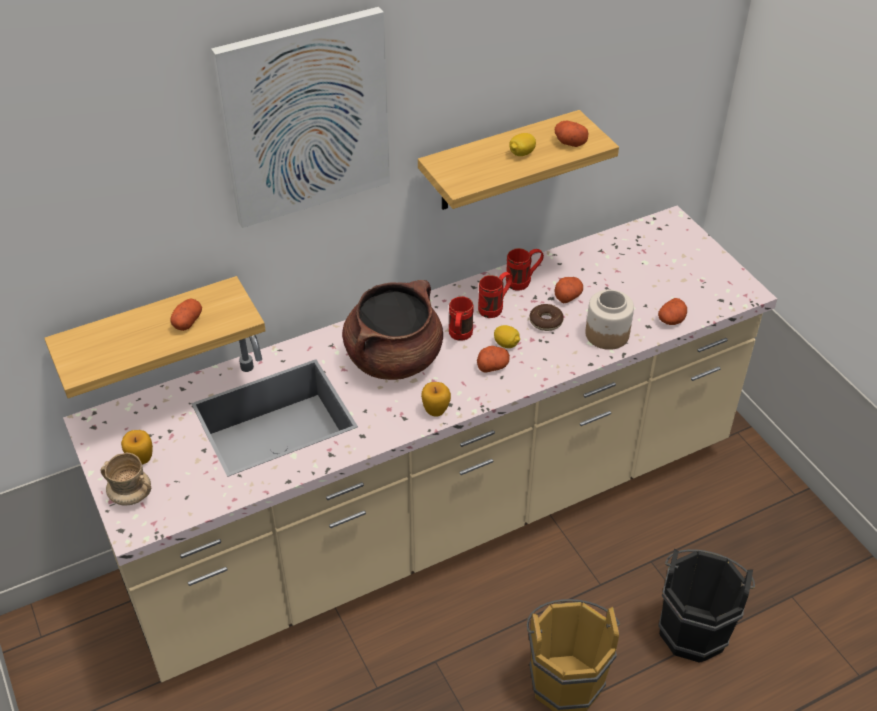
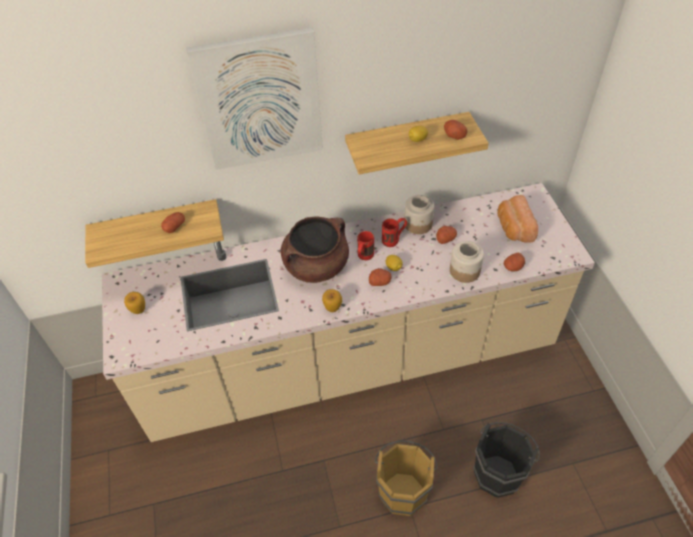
camera: 15 degrees right, 5 degrees up
beige mug [100,453,151,506] -> none
red mug [506,248,544,291] -> jar [404,195,435,234]
donut [529,304,564,331] -> none
none -> bread [497,195,538,243]

